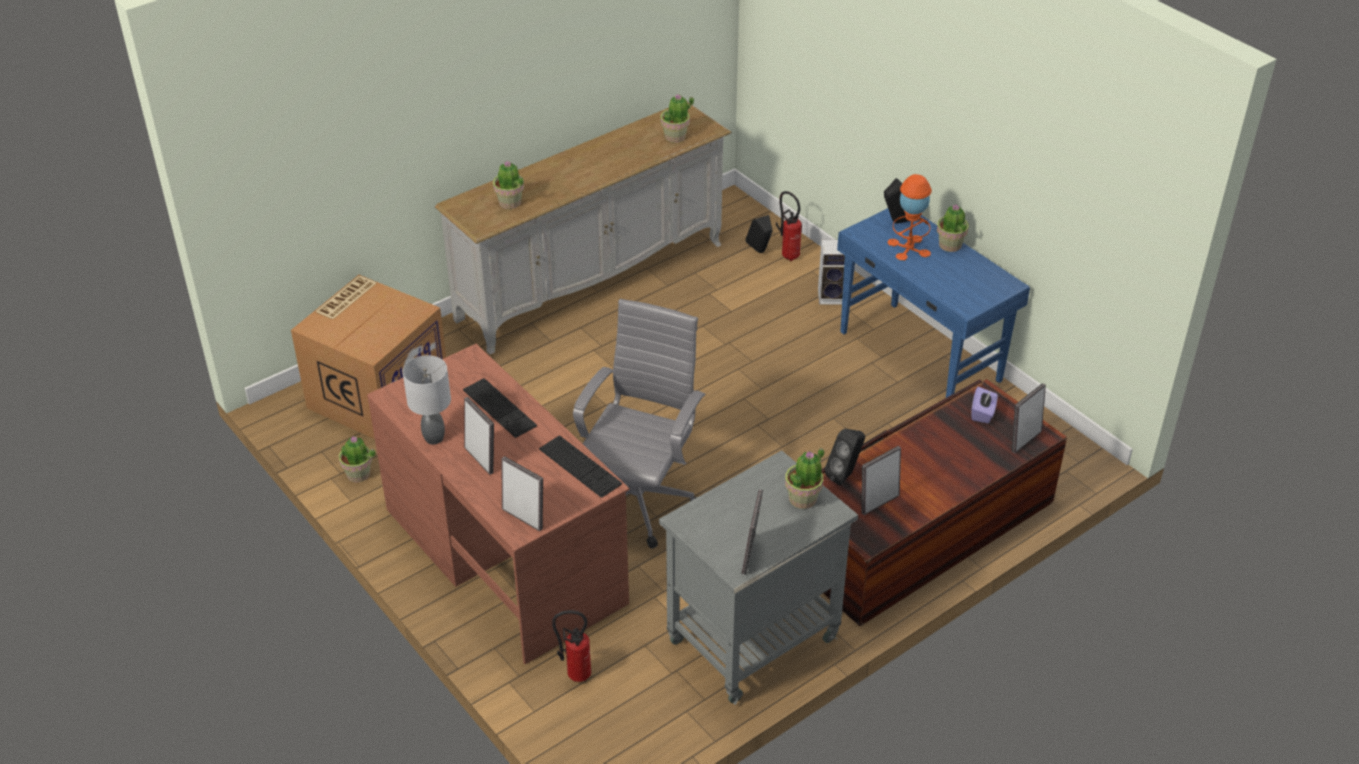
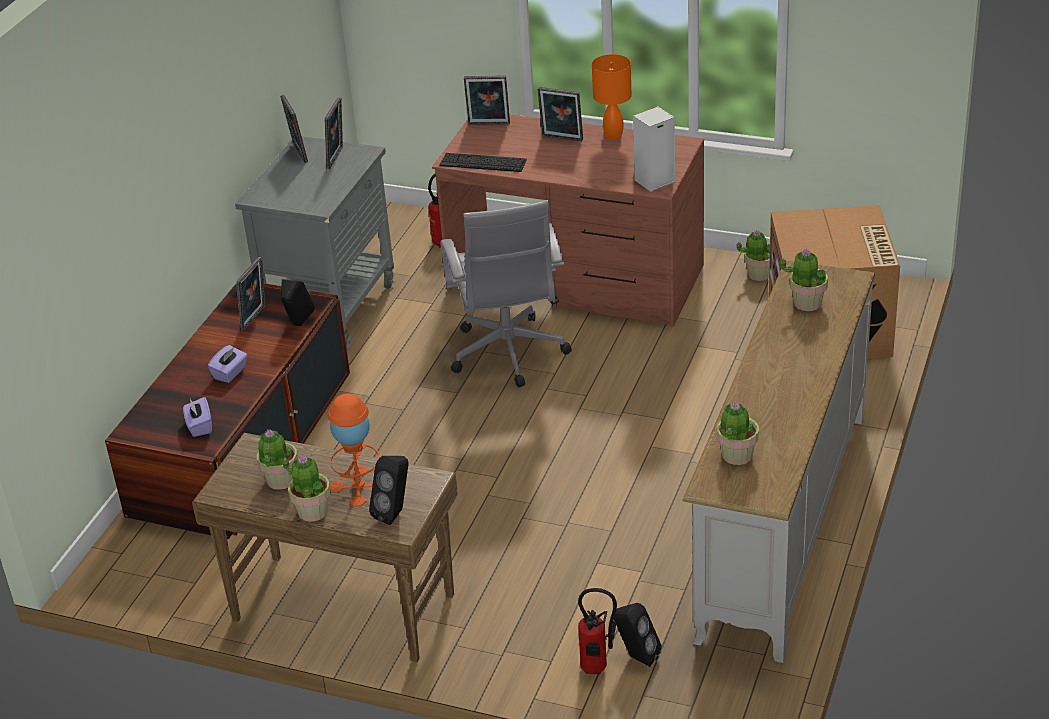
camera: 150 degrees right, 5 degrees down
grey table lamp [403,355,451,445] -> orange table lamp [592,54,632,140]
keyboard [463,378,537,438] -> none
potted plant [785,448,824,509] -> potted plant moved to [257,429,298,490]
speaker [818,240,845,305] -> speaker moved to [633,106,675,192]
blue console table [837,208,1030,398] -> brown console table [192,433,458,662]
picture frame [1012,383,1046,453] -> picture frame moved to [325,97,343,169]
none -> purple tissue box [208,345,247,383]

